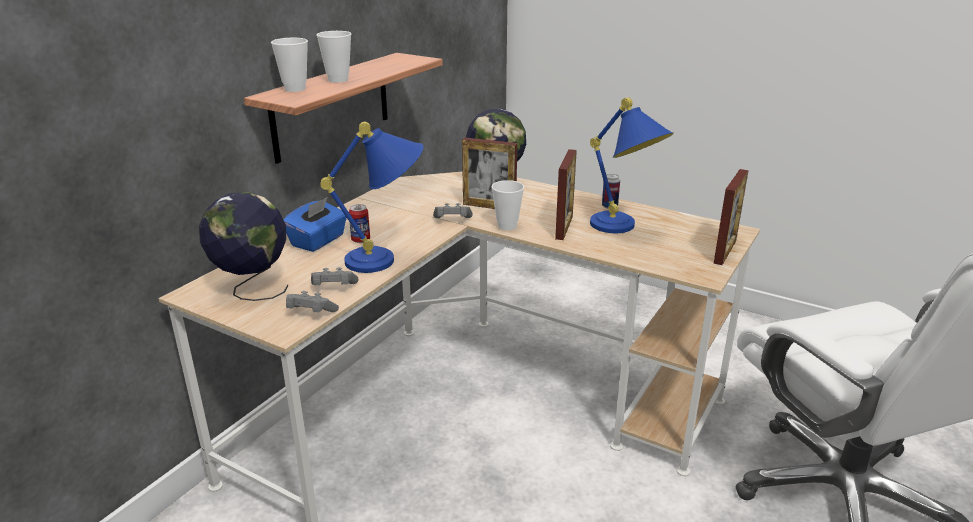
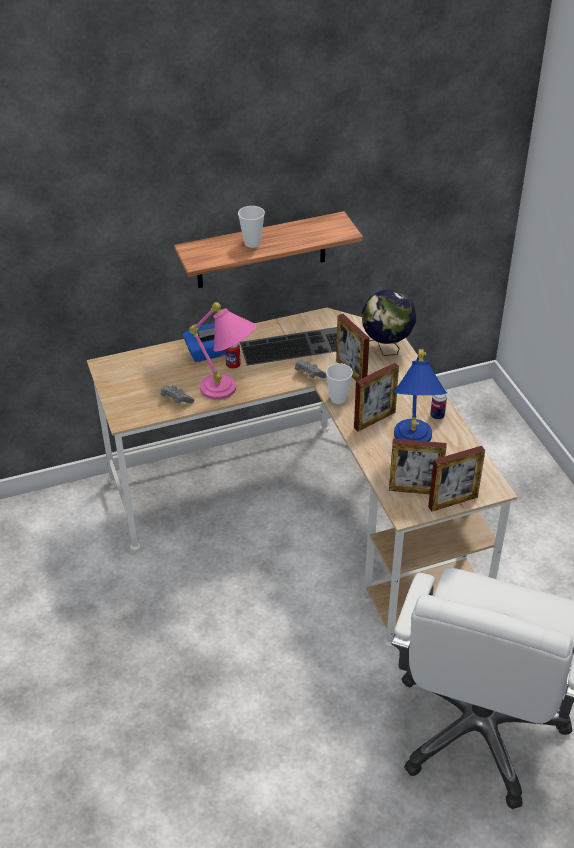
camera: 40 degrees right, 15 degrees up
globe [199,192,289,301] -> none
cup [271,38,308,92] -> none
grey game controller [286,291,339,312] -> none
blue table lamp [320,122,423,273] -> pink table lamp [189,302,257,400]
none -> keyboard [240,327,337,366]
none -> picture frame [389,439,447,494]

